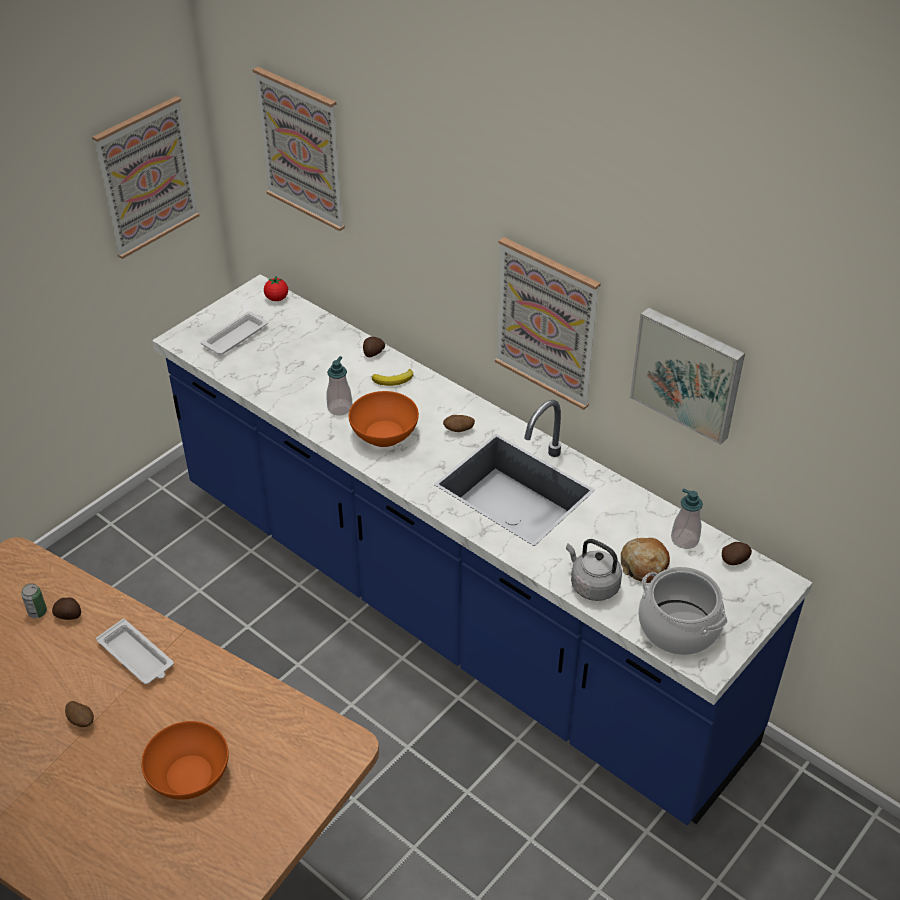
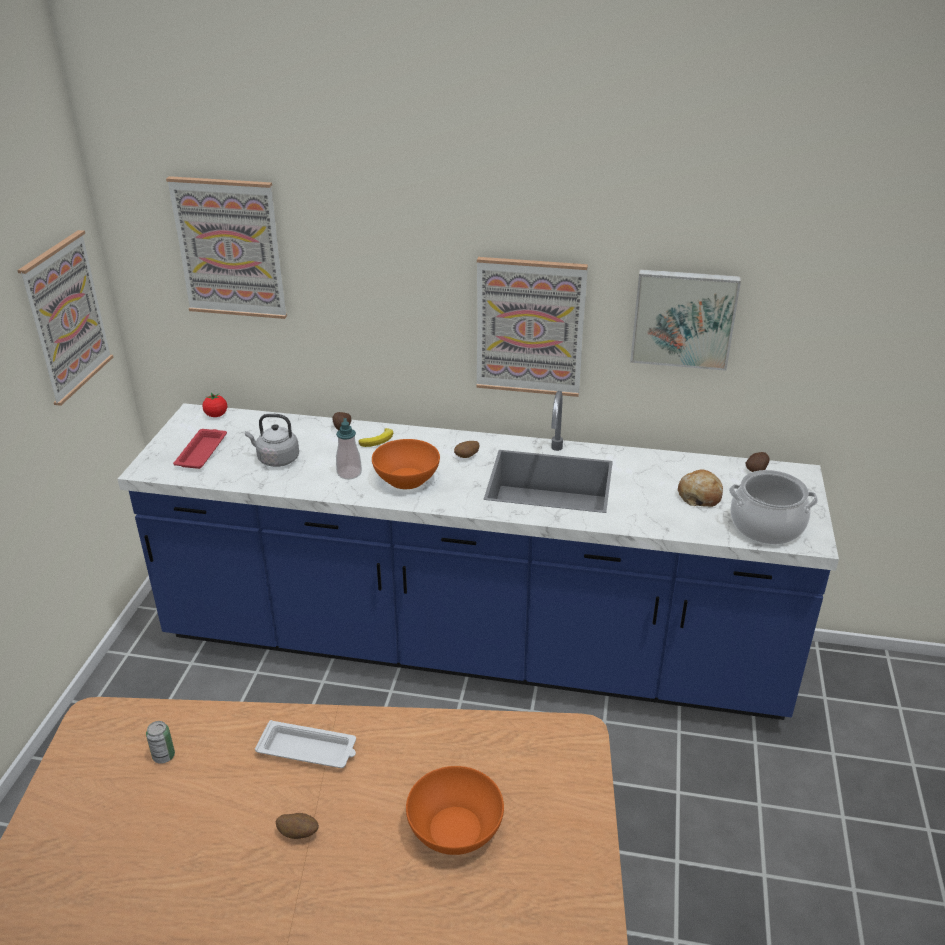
camera: 30 degrees left, 10 degrees down
potato [52,597,81,620] -> none
white tray [201,311,268,355] -> red tray [173,429,227,469]
grey kettle [566,539,622,601] -> grey kettle moved to [245,414,299,467]
soap dispenser [671,489,703,549] -> none

